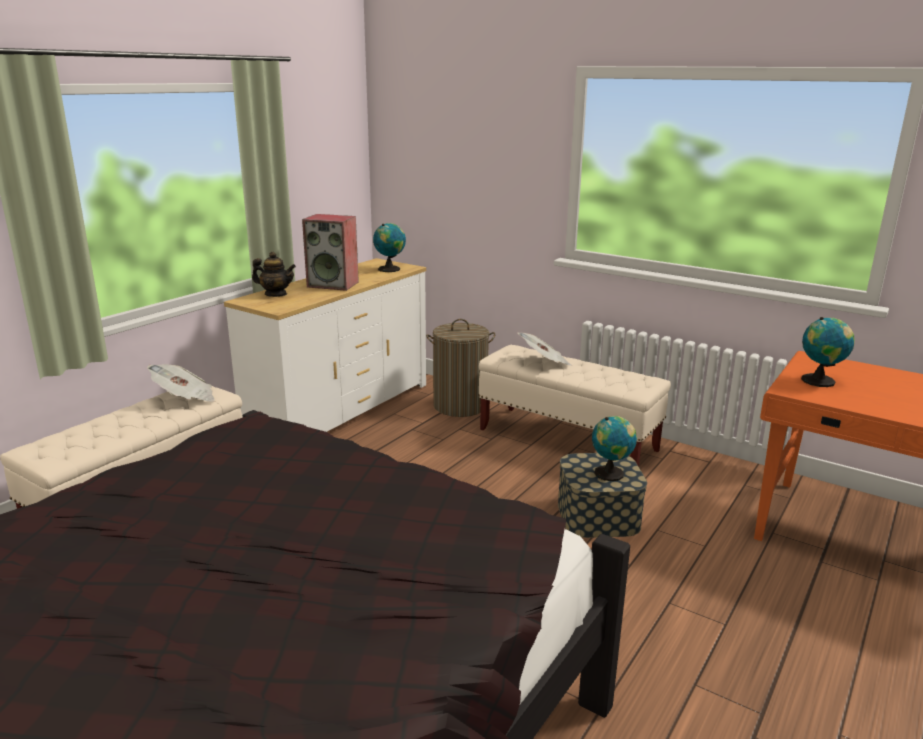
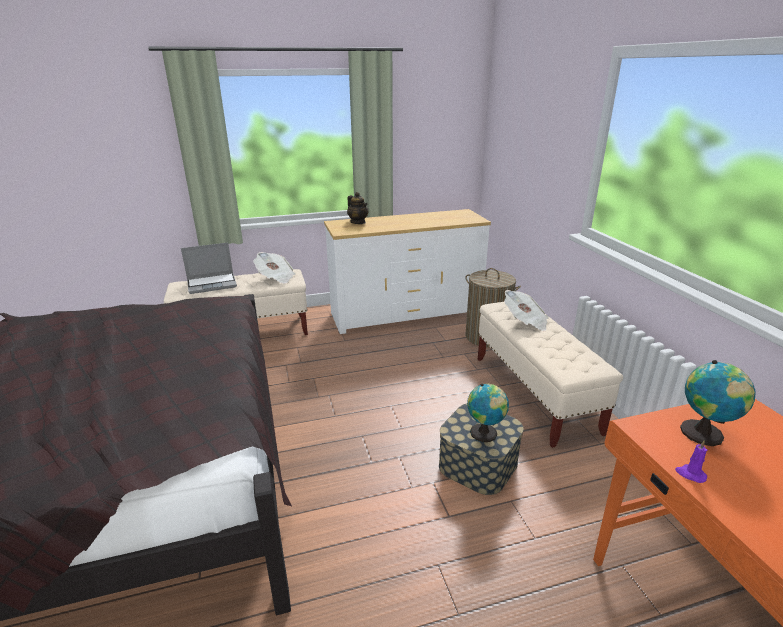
camera: 40 degrees right, 5 degrees up
speaker [302,214,359,291] -> none
globe [373,223,406,272] -> none
none -> laptop [181,242,237,294]
none -> purple candle [675,440,707,483]

